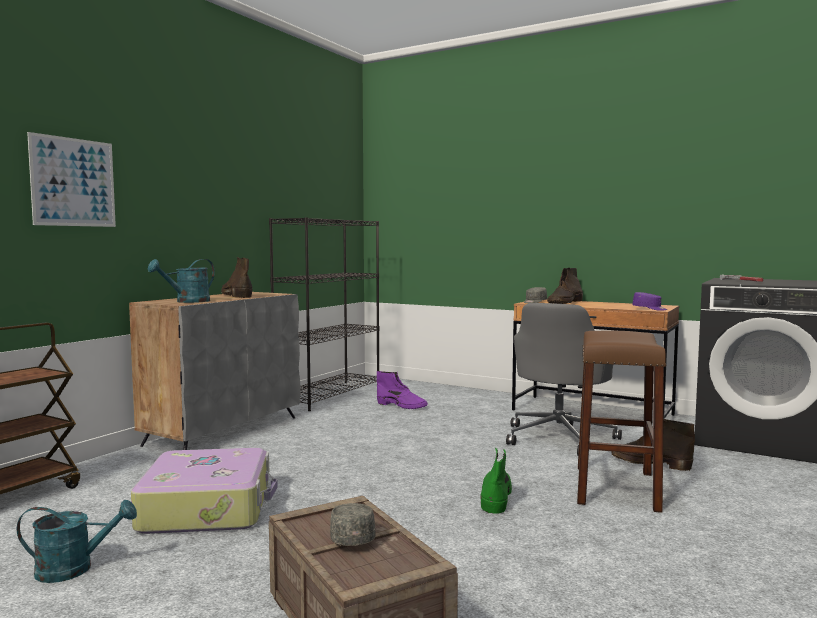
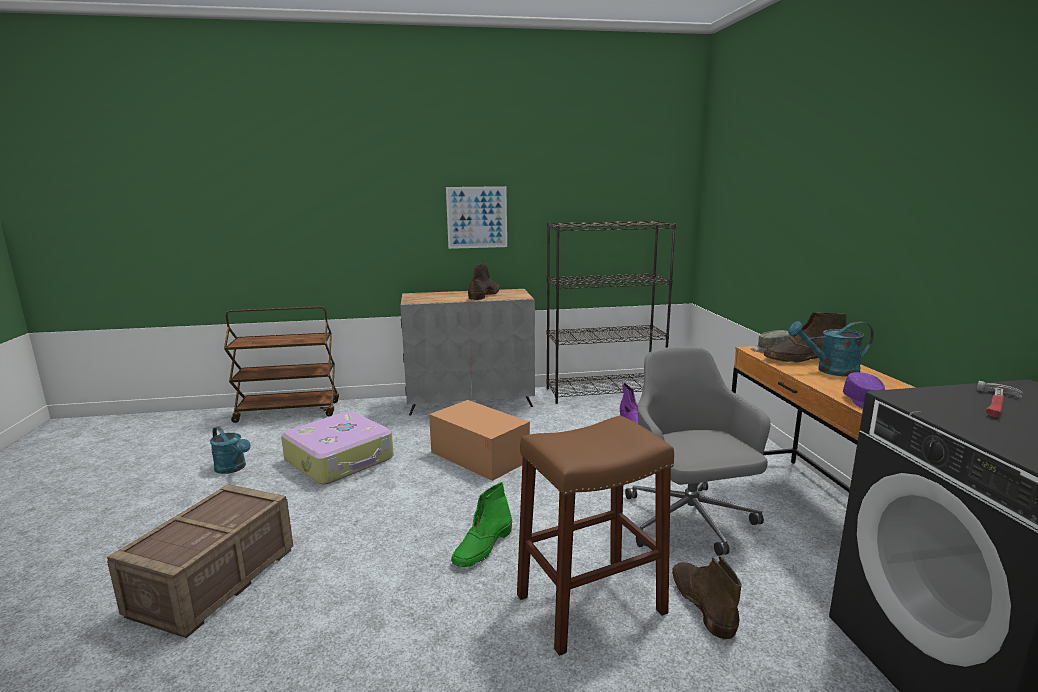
camera: 50 degrees right, 10 degrees up
picture [27,132,116,227] -> picture moved to [446,186,507,249]
turquoise watering can [148,259,215,303] -> turquoise watering can moved to [788,321,874,377]
grey cap [330,503,375,546] -> none
green boot [481,448,512,514] -> green boot turned 150 degrees clockwise [451,482,512,567]
grey office chair [506,303,622,455] -> grey office chair turned 90 degrees clockwise [625,346,771,556]
none -> cardboard box [429,400,530,481]

